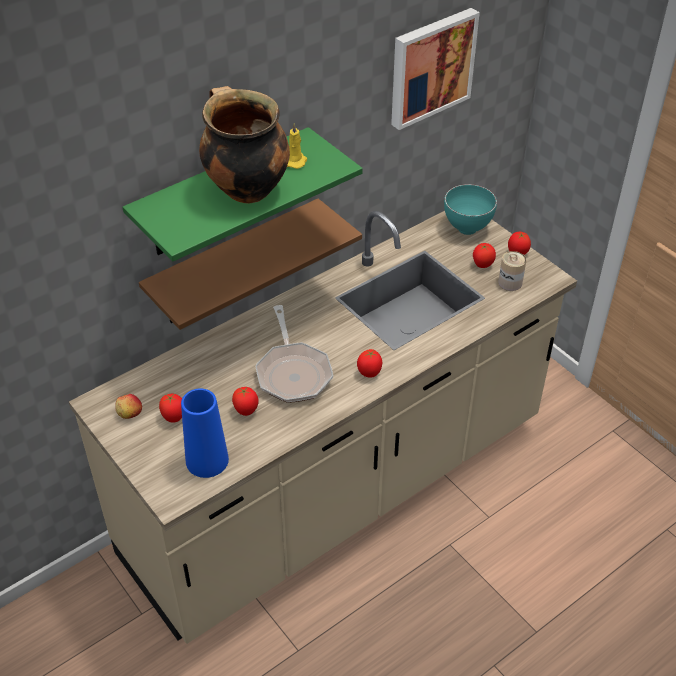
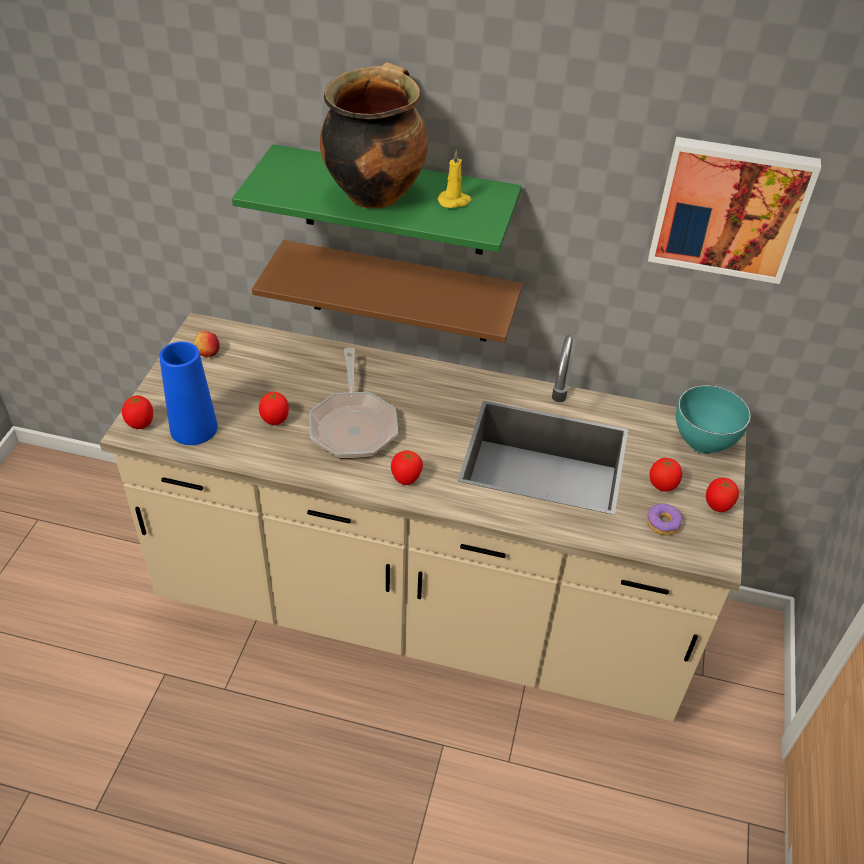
camera: 50 degrees right, 0 degrees up
tomato [159,394,182,423] -> tomato moved to [122,395,153,429]
frying pan [255,305,334,403] -> frying pan turned 45 degrees counterclockwise [309,348,398,459]
can [498,251,526,291] -> donut [647,504,682,535]

